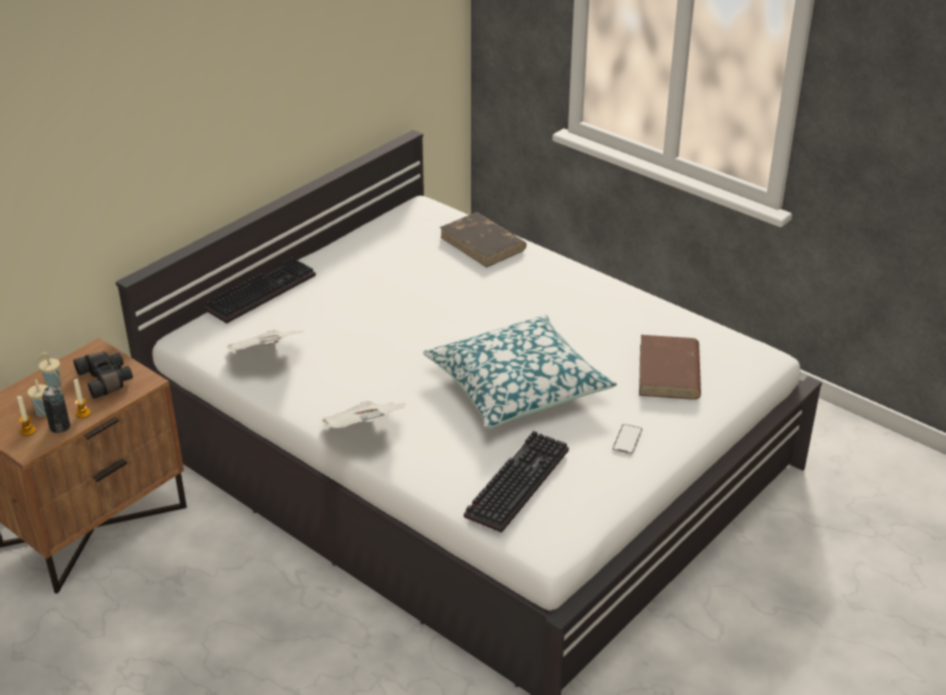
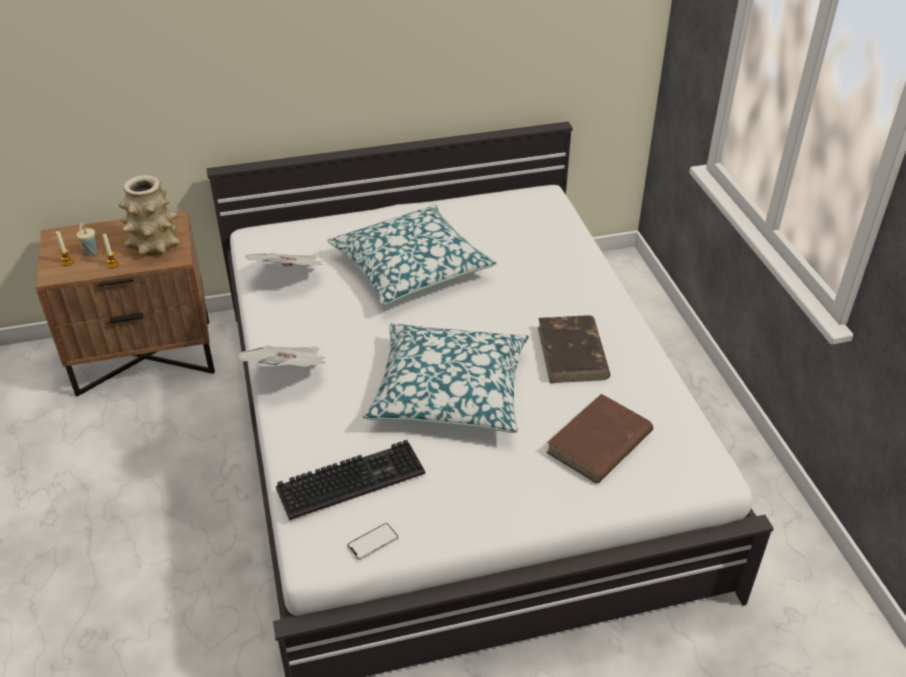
camera: 35 degrees right, 5 degrees up
beige cup [35,352,61,388] -> none
can [42,386,70,433] -> none
black binoculars [73,351,133,399] -> vase [119,175,180,256]
keyboard [204,257,316,324] -> none
brown book [440,212,527,268] -> brown book moved to [538,315,610,383]
phone [612,424,642,454] -> phone moved to [347,523,399,560]
none -> pillow [327,205,497,305]

